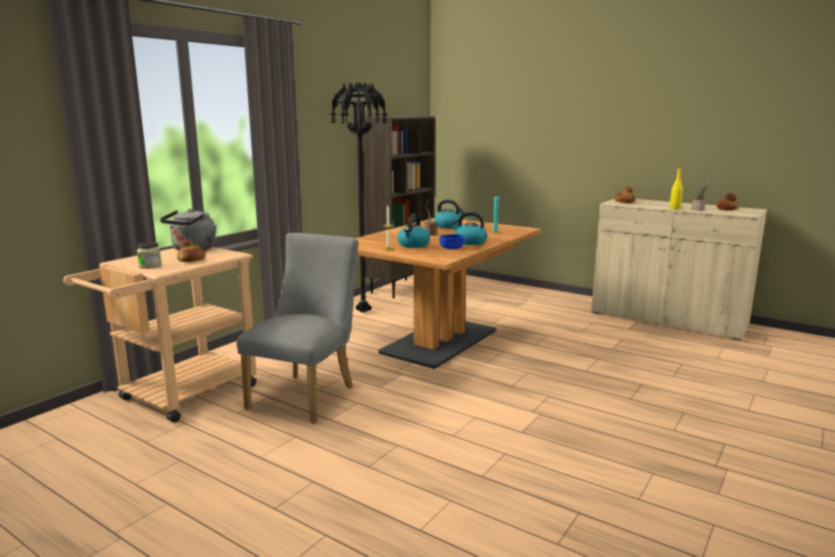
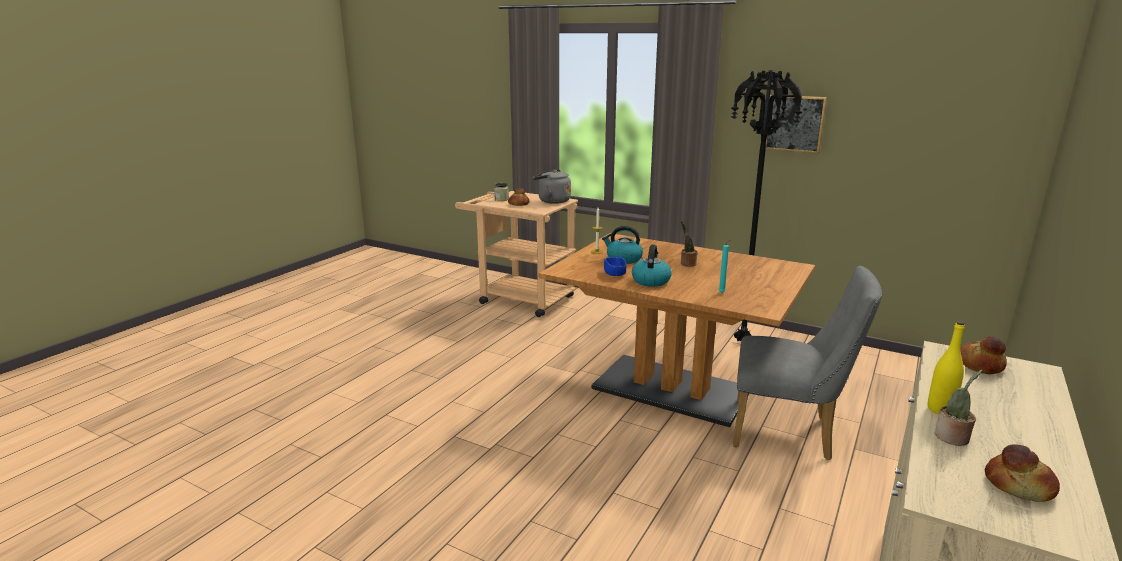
camera: 85 degrees right, 5 degrees up
grey chair [237,233,358,423] -> grey chair moved to [733,266,882,460]
brown bookcase [362,116,435,298] -> none
kettle [434,199,466,229] -> none
none -> picture [766,95,827,153]

